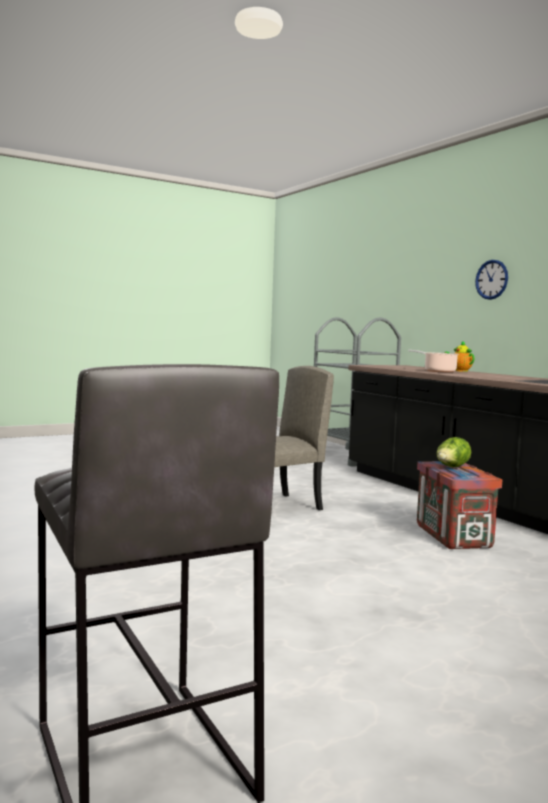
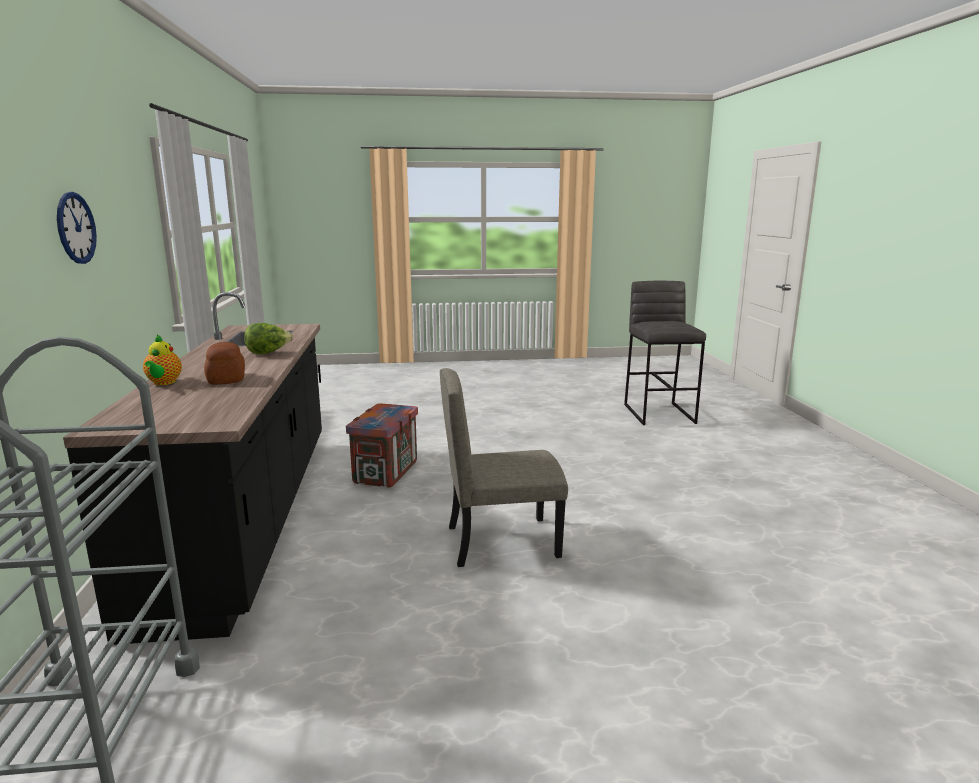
camera: 155 degrees left, 10 degrees up
cooking pot [408,350,459,372] -> bread [204,342,245,385]
lettuce [436,437,471,467] -> lettuce moved to [244,323,293,354]

